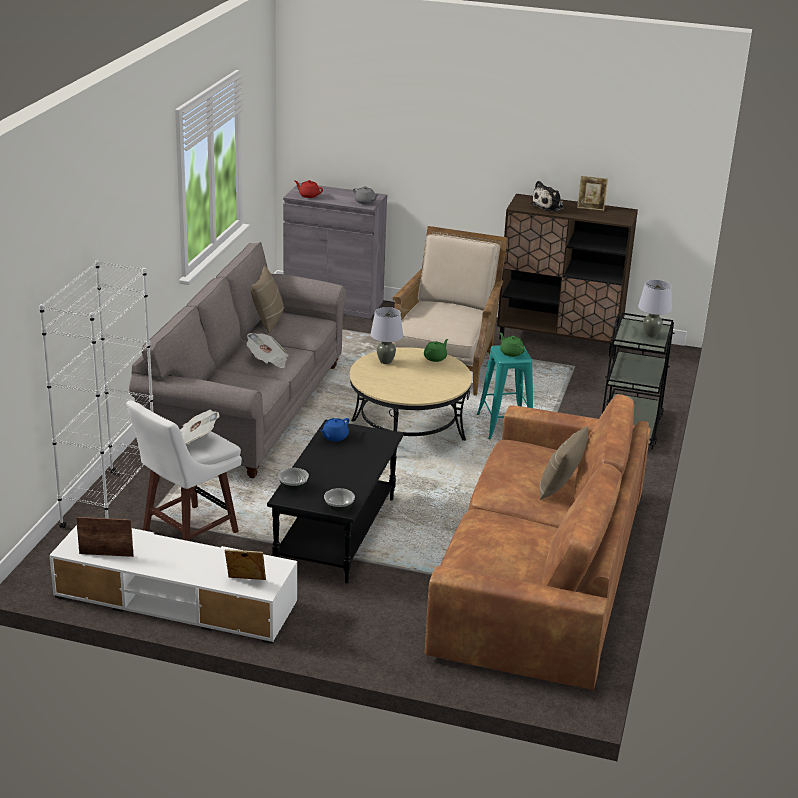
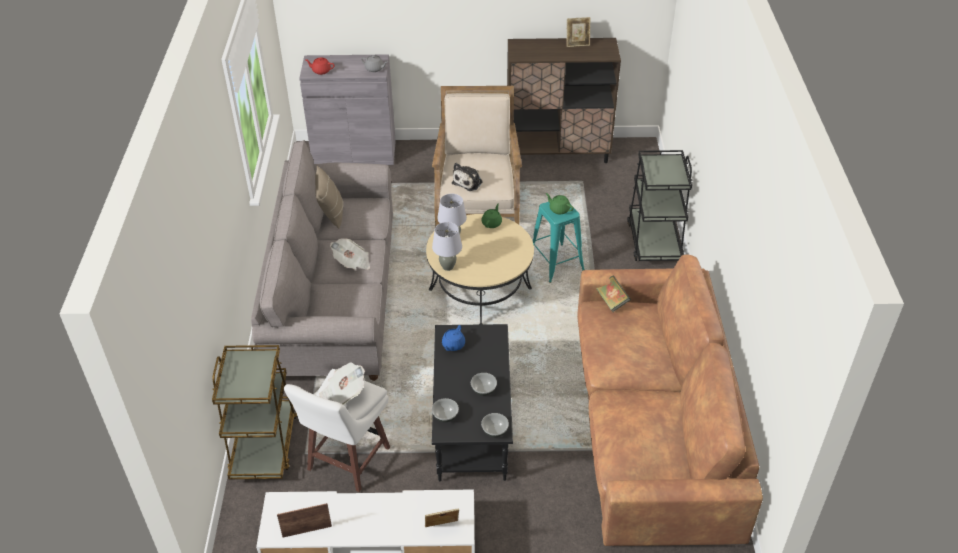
camera: 15 degrees left, 15 degrees up
white bookcase [39,261,160,528] -> brown cart [212,345,297,479]
plush toy [530,181,564,212] -> plush toy moved to [452,163,483,191]
beige pillow [539,427,588,500] -> none
grey table lamp [638,280,672,338] -> grey table lamp moved to [432,222,462,271]
none -> bowl [471,373,497,396]
none -> book [596,275,631,312]

